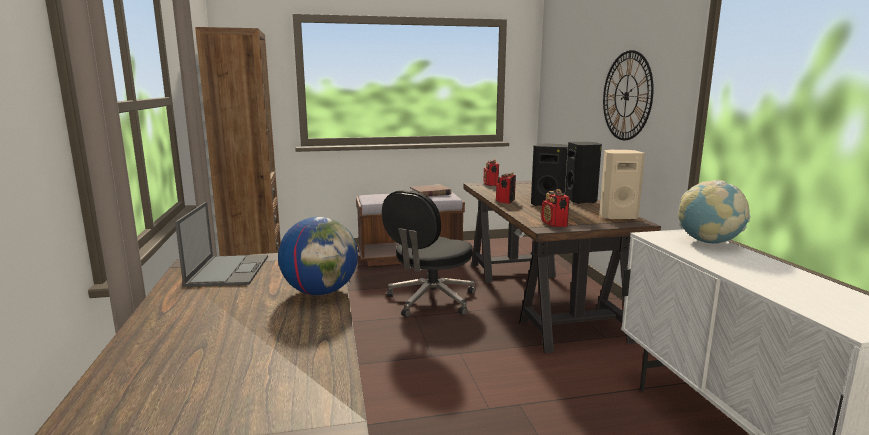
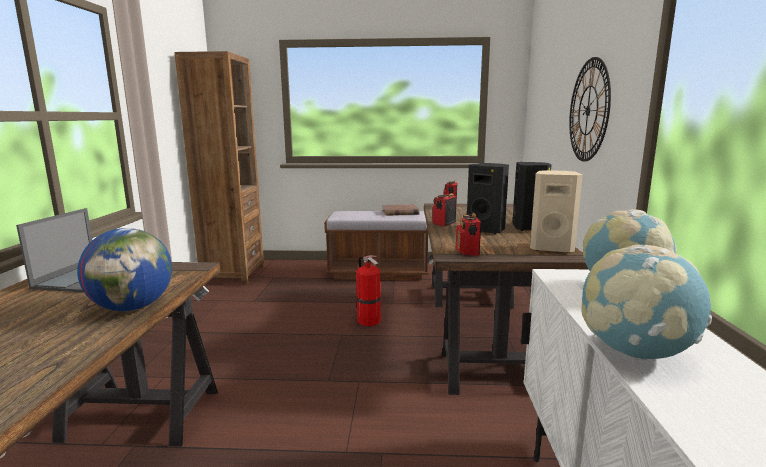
camera: 15 degrees right, 0 degrees up
black office chair [382,190,476,317] -> fire extinguisher [356,255,381,326]
none -> globe [581,245,712,360]

